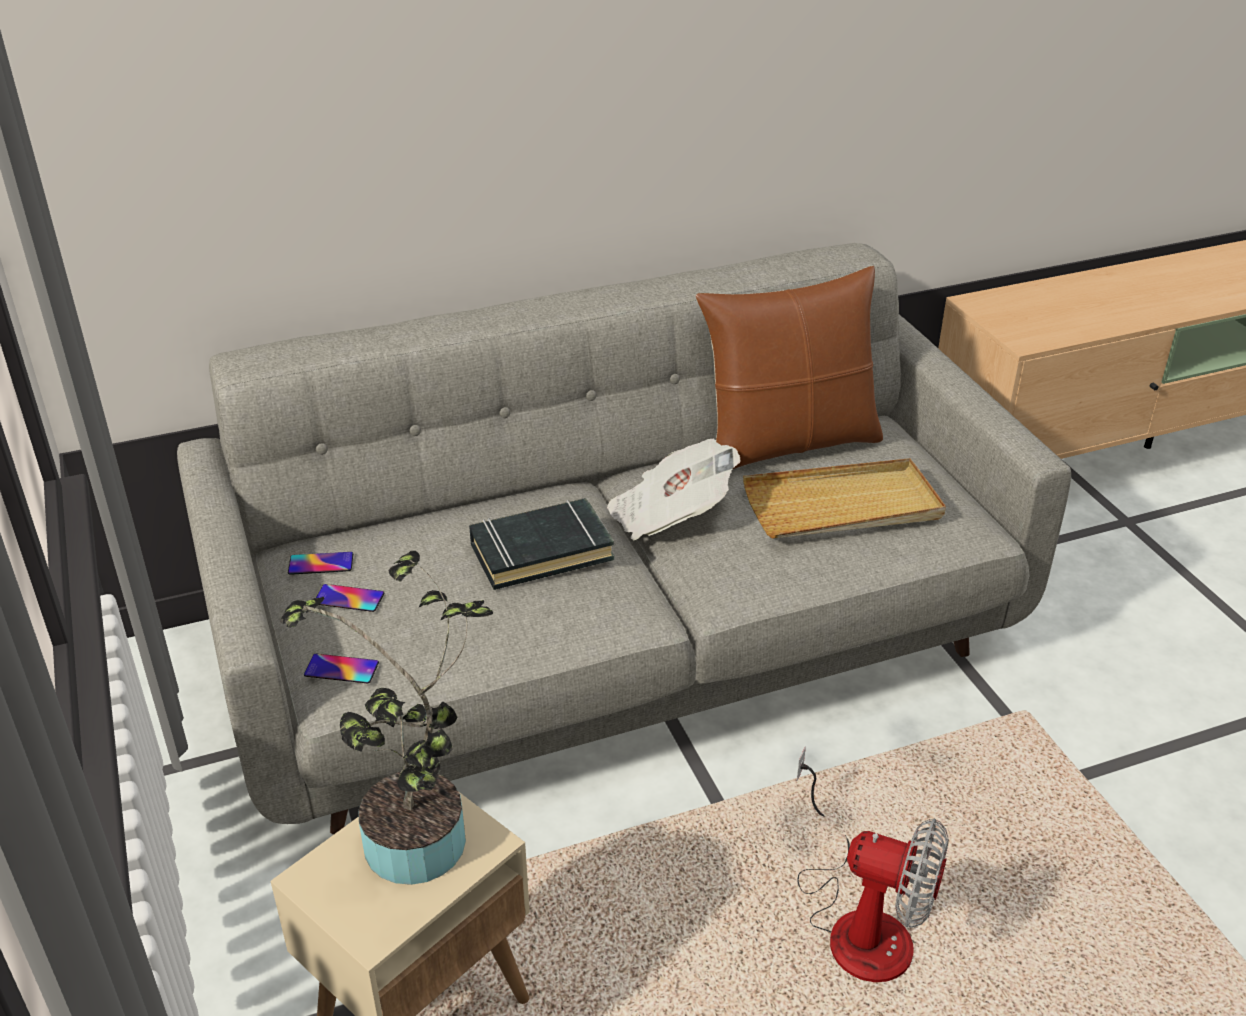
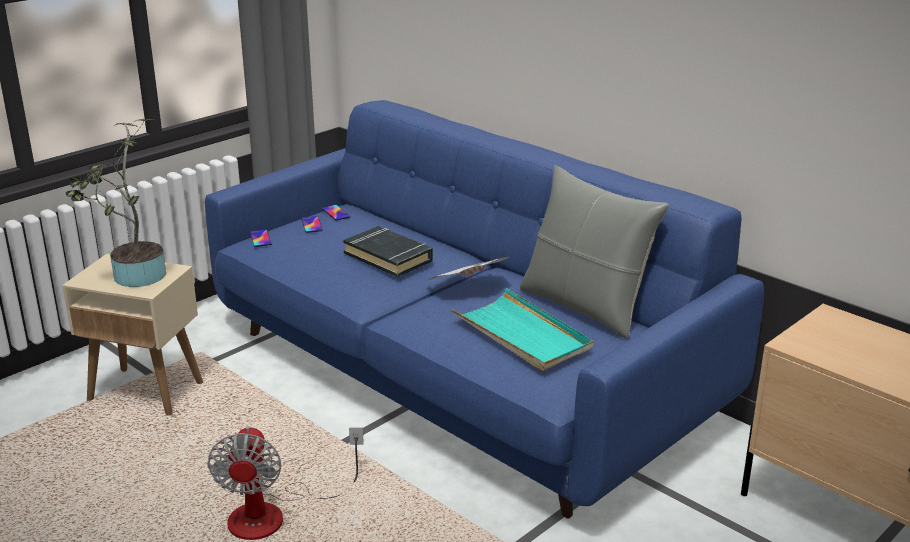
camera: 65 degrees right, 10 degrees down
grey sofa [177,243,1071,834] -> blue sofa [205,100,764,518]
brown pillow [696,266,883,469] -> grey pillow [520,165,669,338]
beige tray [743,458,946,539] -> turquoise tray [451,288,593,371]

